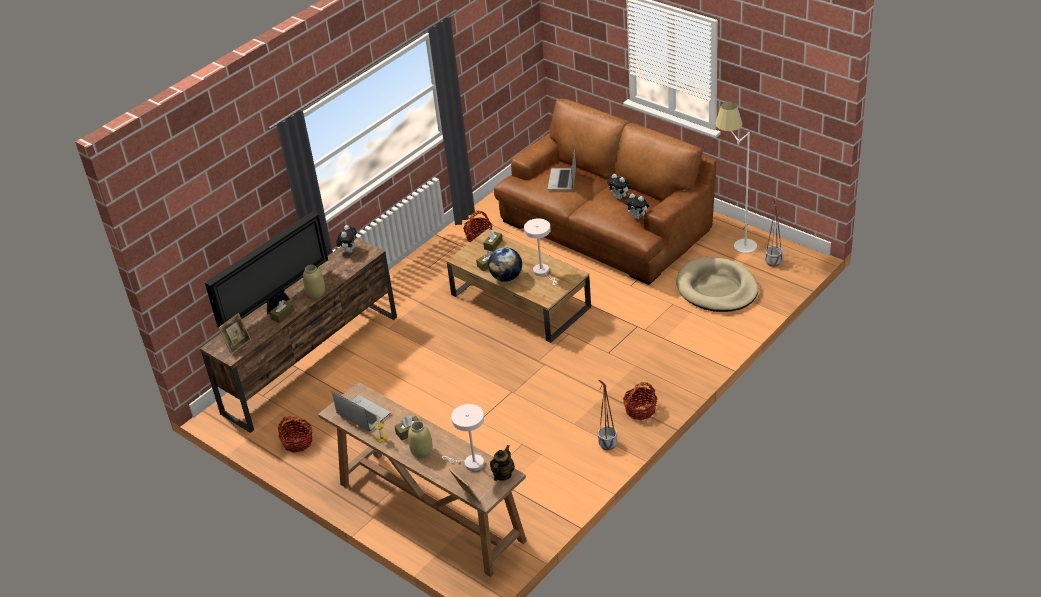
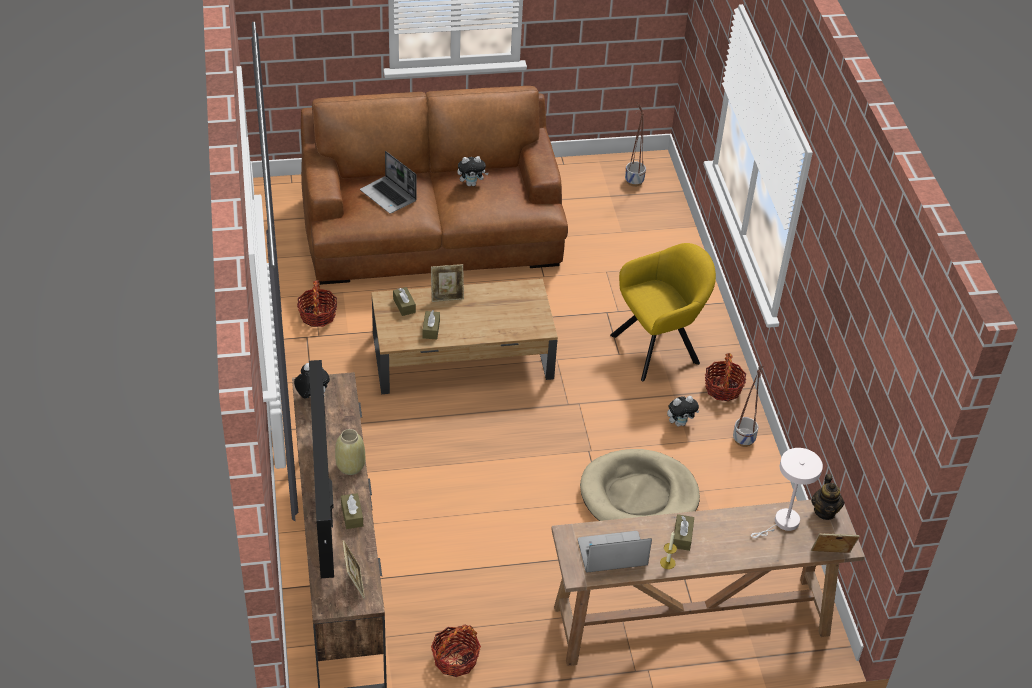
camera: 55 degrees left, 5 degrees up
beige vase [408,421,433,458] -> none
globe [488,247,522,282] -> none
teapot [490,445,515,481] -> teapot turned 150 degrees counterclockwise [811,474,844,520]
white table lamp [524,218,558,286] -> none
plush toy [625,193,649,219] -> plush toy moved to [667,396,700,427]
beige dog bed [676,257,759,312] -> beige dog bed moved to [580,449,700,521]
white floor lamp [715,101,757,253] -> none
none -> picture frame [431,264,464,302]
none -> yellow armchair [610,243,716,381]

